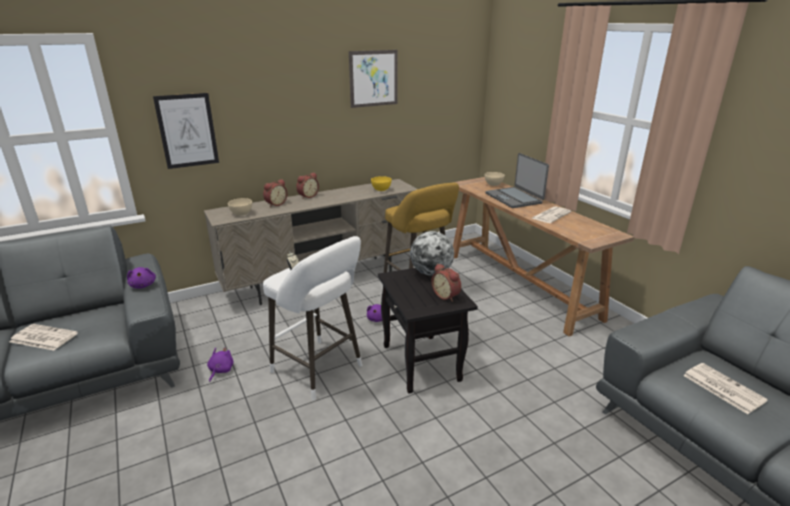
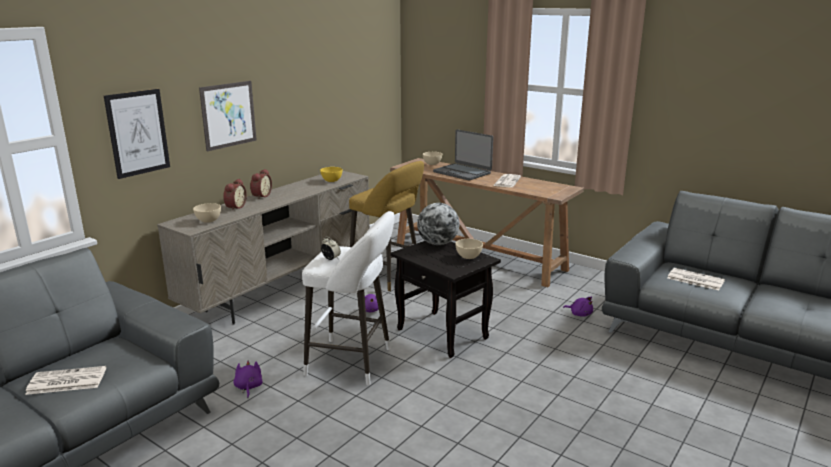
camera: 25 degrees left, 5 degrees down
purple plush toy [127,267,156,288] -> purple plush toy moved to [563,297,593,317]
picture [349,50,397,108] -> picture moved to [199,81,257,151]
alarm clock [432,264,461,302] -> beige bowl [455,239,483,259]

